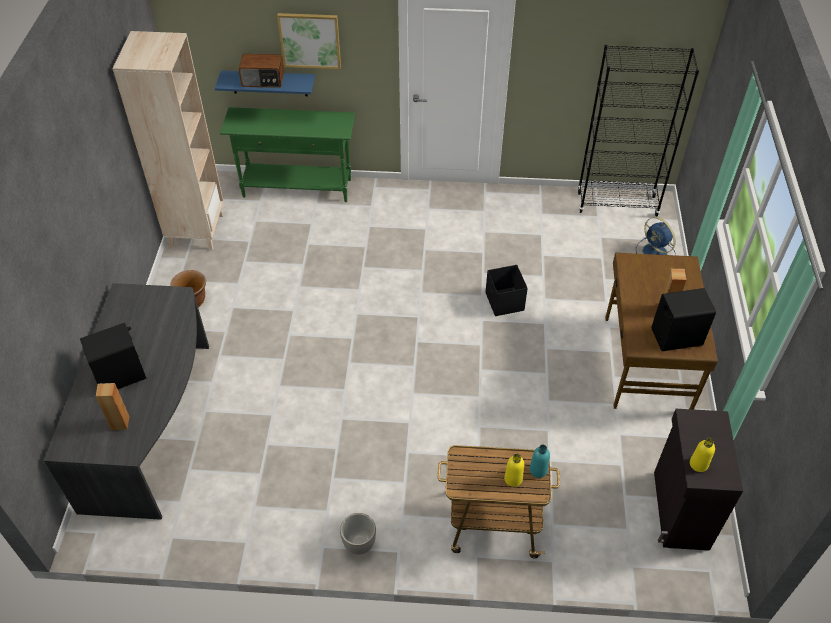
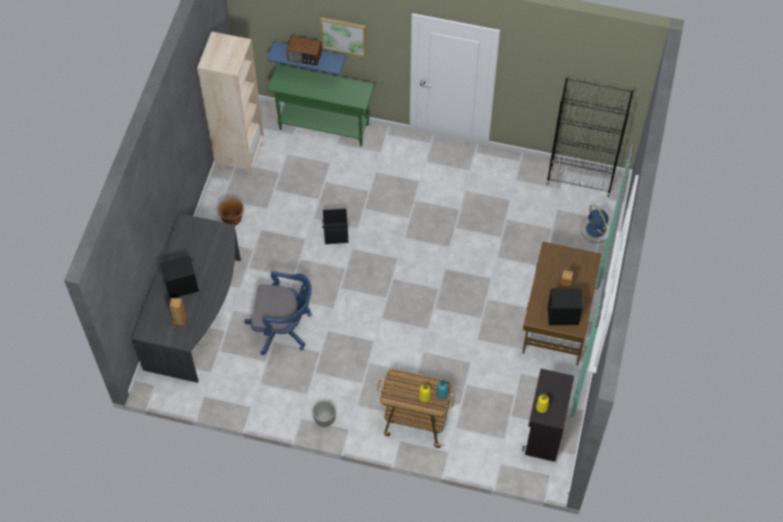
camera: 10 degrees right, 10 degrees up
black storage box [486,265,528,316] -> black storage box moved to [322,209,348,244]
none -> blue office chair [244,271,312,355]

